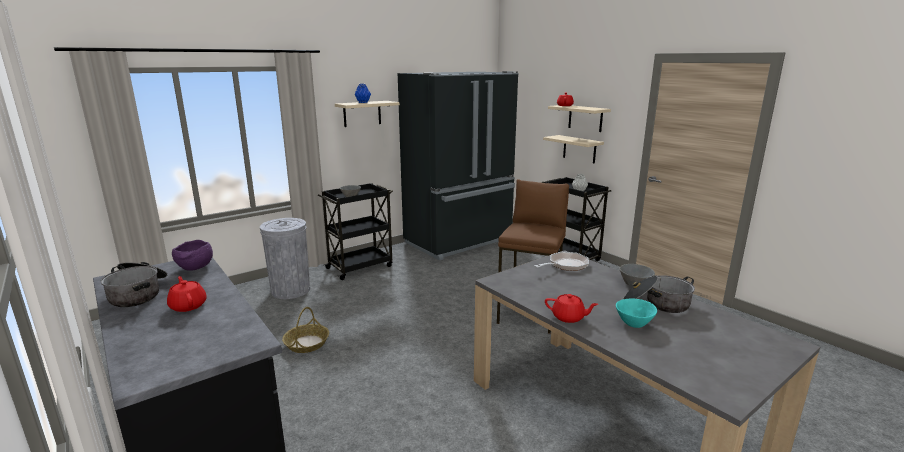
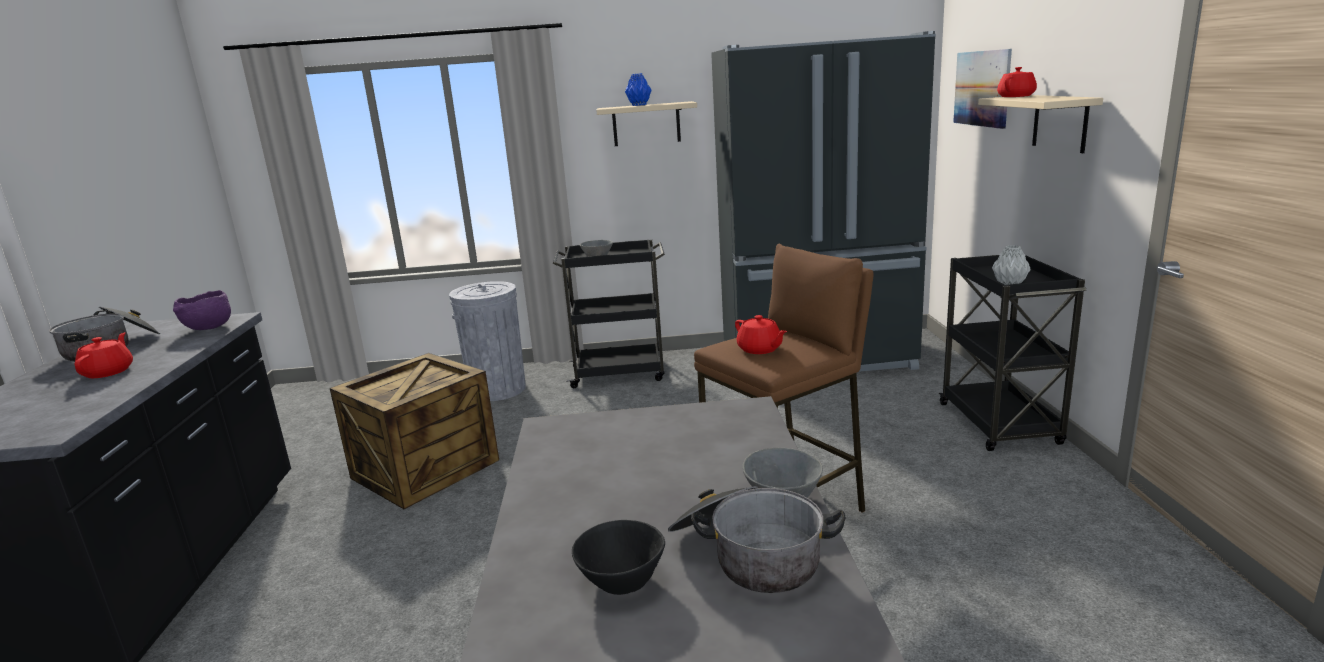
camera: 35 degrees right, 0 degrees up
basket [282,307,329,353] -> crate [330,353,499,509]
frying pan [534,252,589,271] -> none
beige shelf [543,135,604,164] -> none
red teapot [545,294,598,323] -> red teapot moved to [735,315,787,354]
turquoise bowl [616,299,657,328] -> black bowl [572,520,665,595]
none -> picture [953,49,1012,129]

